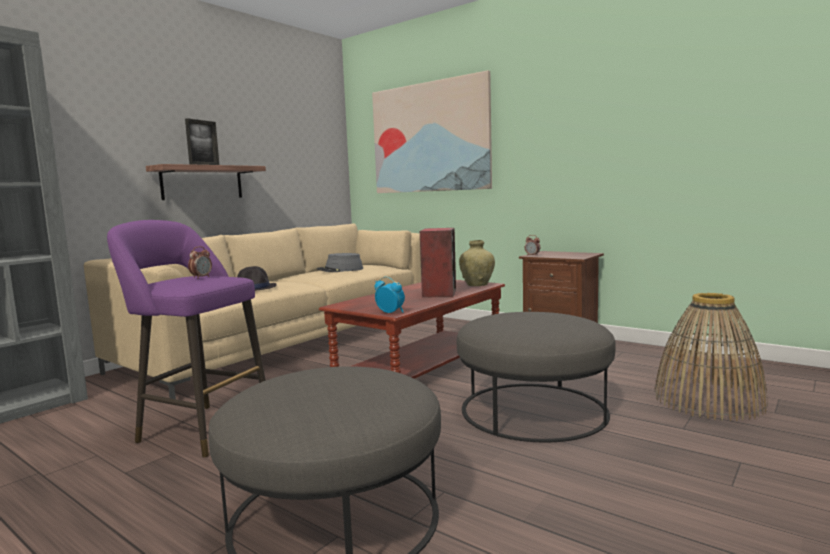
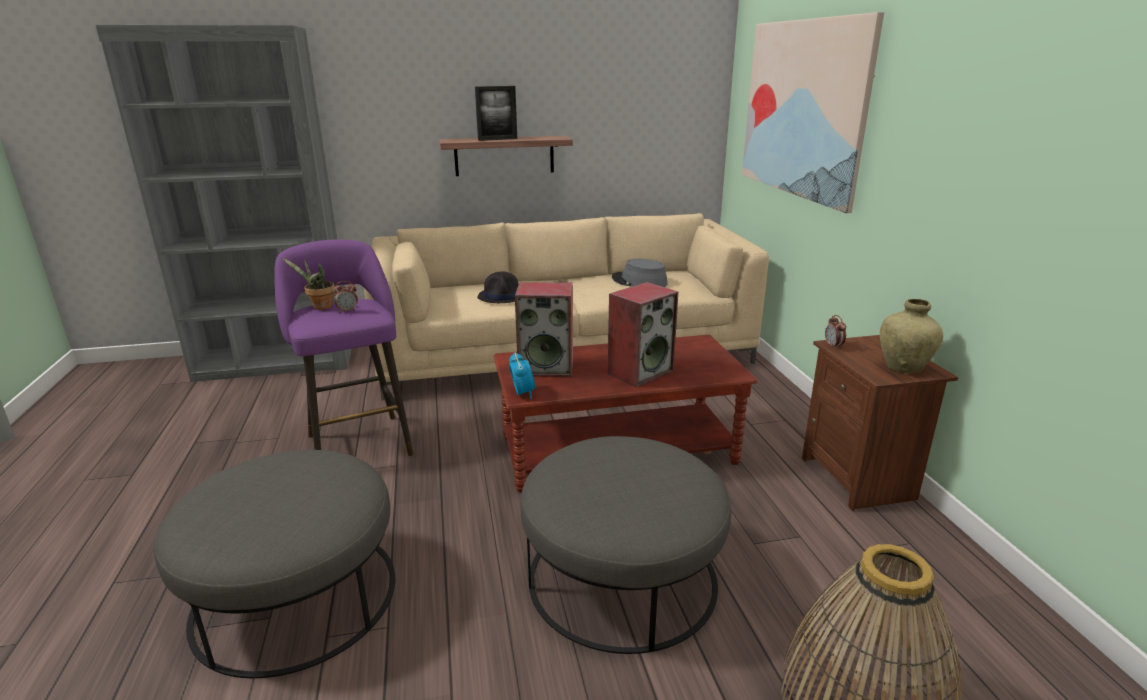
camera: 40 degrees right, 15 degrees up
beige vase [459,240,495,286] -> beige vase moved to [880,299,943,374]
none -> potted plant [282,258,334,310]
none -> speaker [515,282,573,377]

